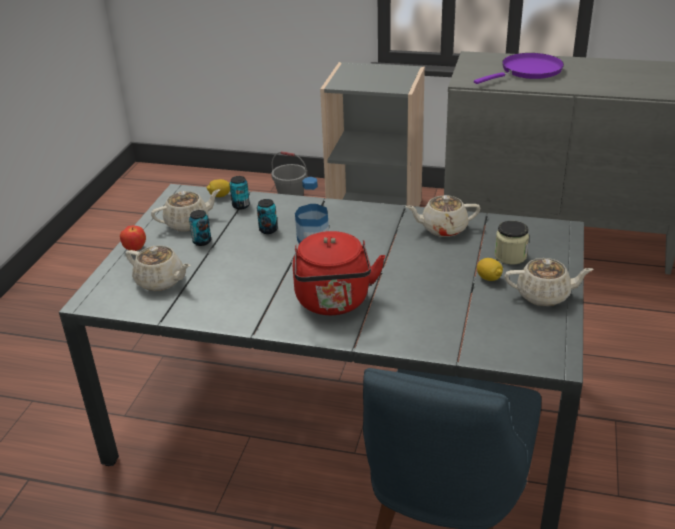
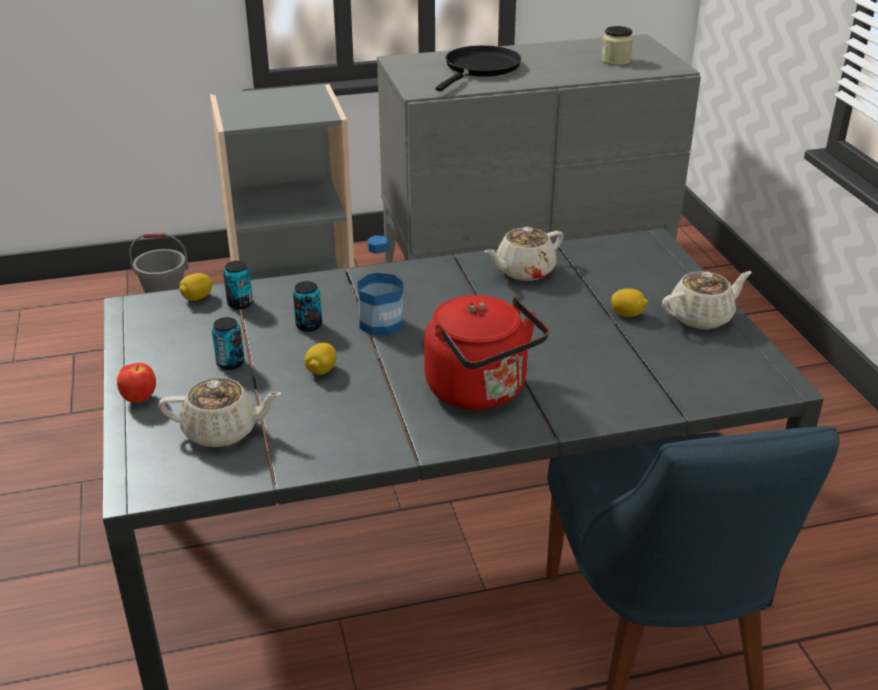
camera: 30 degrees left, 0 degrees up
beige teapot [151,189,220,231] -> none
purple frying pan [474,53,564,84] -> black frying pan [435,45,521,91]
jar [495,221,529,265] -> jar moved to [601,26,633,65]
none -> lemon [304,343,337,375]

